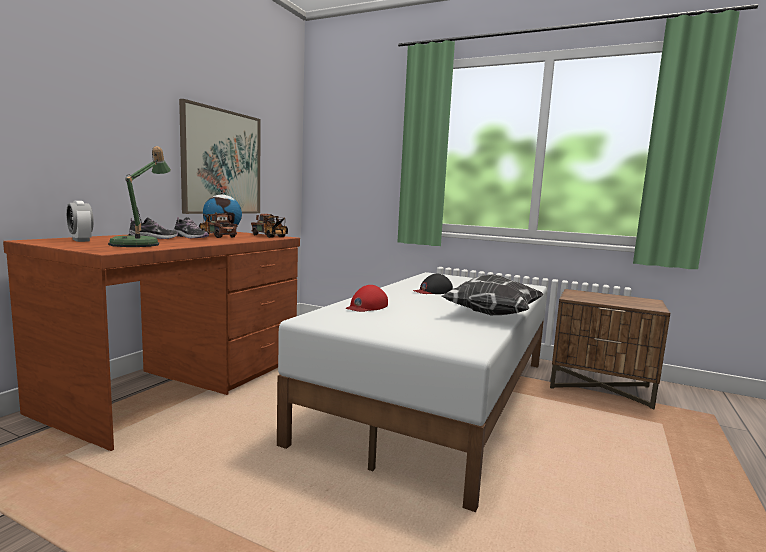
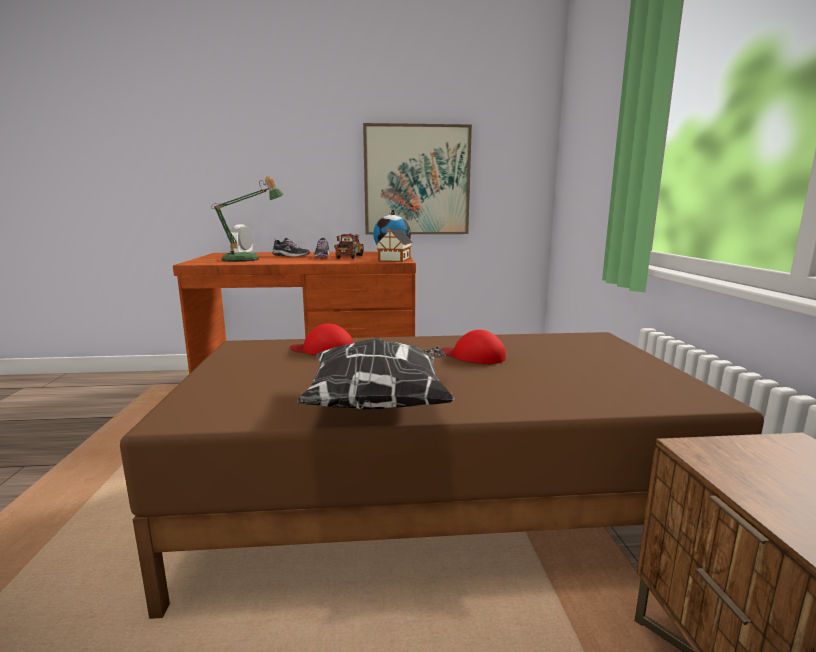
camera: 60 degrees right, 5 degrees up
toy truck [251,214,288,238] -> toy house [376,227,413,262]
white bed [277,272,547,512] -> brown bed [120,332,764,619]
black cap [413,274,453,294] -> red cap [441,330,506,364]

